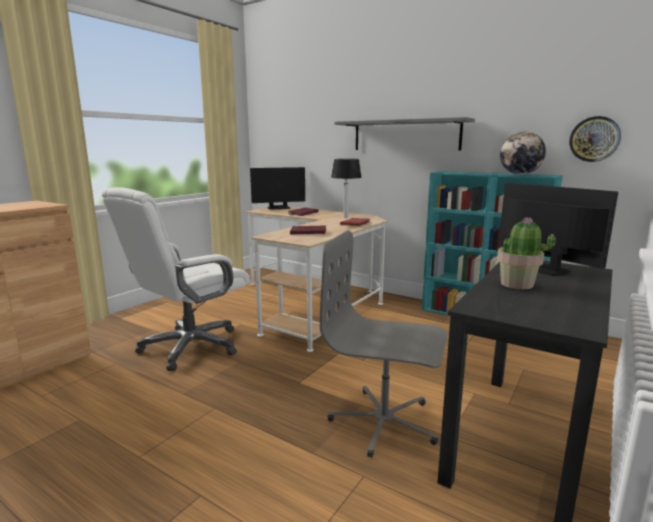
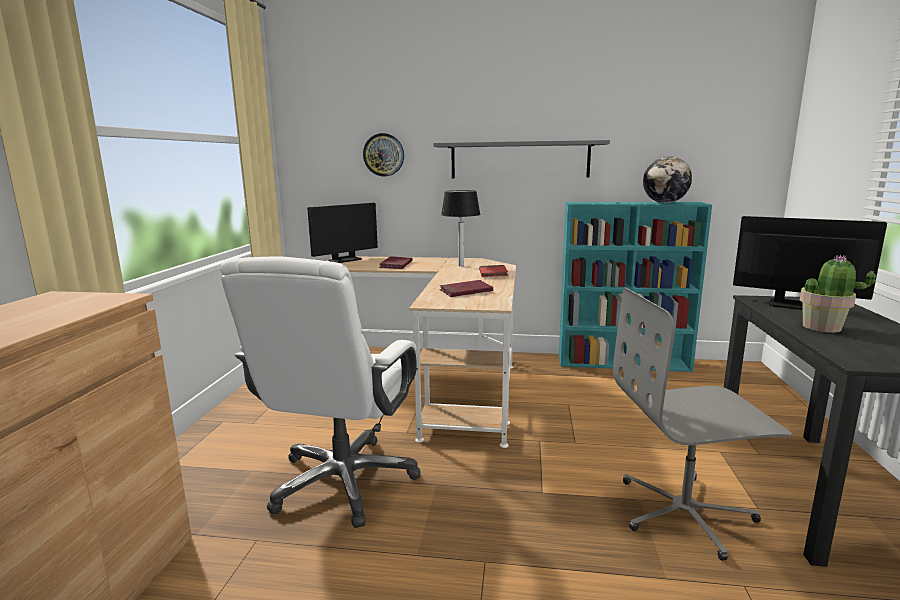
camera: 25 degrees left, 0 degrees up
wall clock [569,116,621,162] -> wall clock moved to [363,133,404,176]

